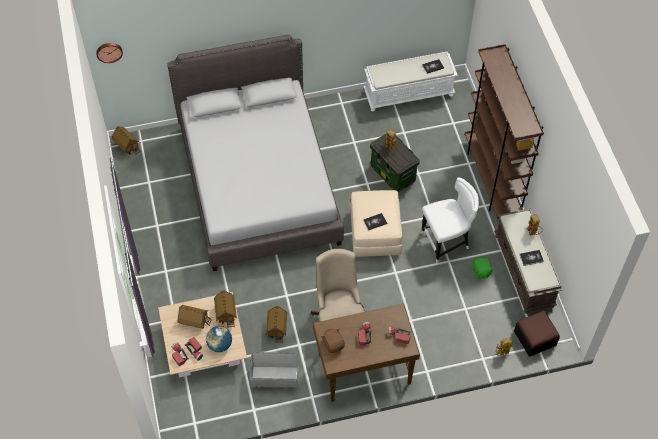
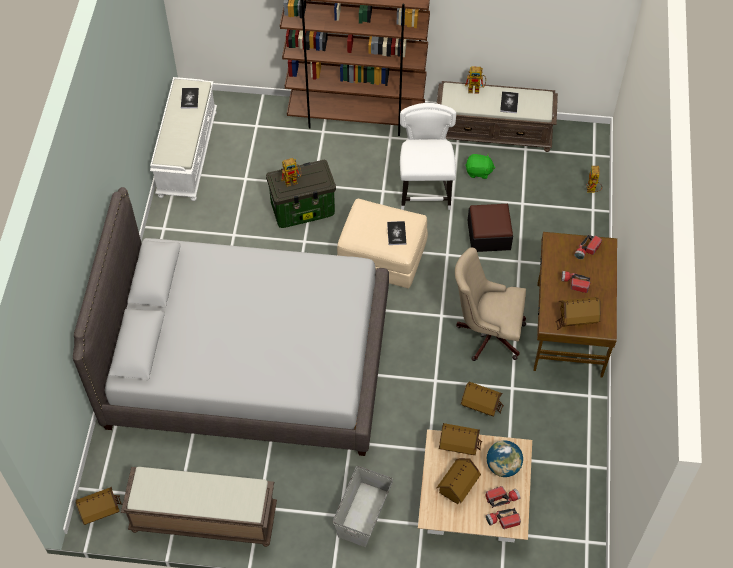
camera: 70 degrees left, 0 degrees up
wall clock [96,43,123,63] -> none
grey storage box [250,352,299,387] -> grey storage box moved to [333,466,393,547]
brown plush toy [321,328,345,353] -> toy house [555,297,601,330]
ottoman [514,311,560,357] -> ottoman moved to [467,204,513,252]
none -> brown bench [121,467,277,547]

